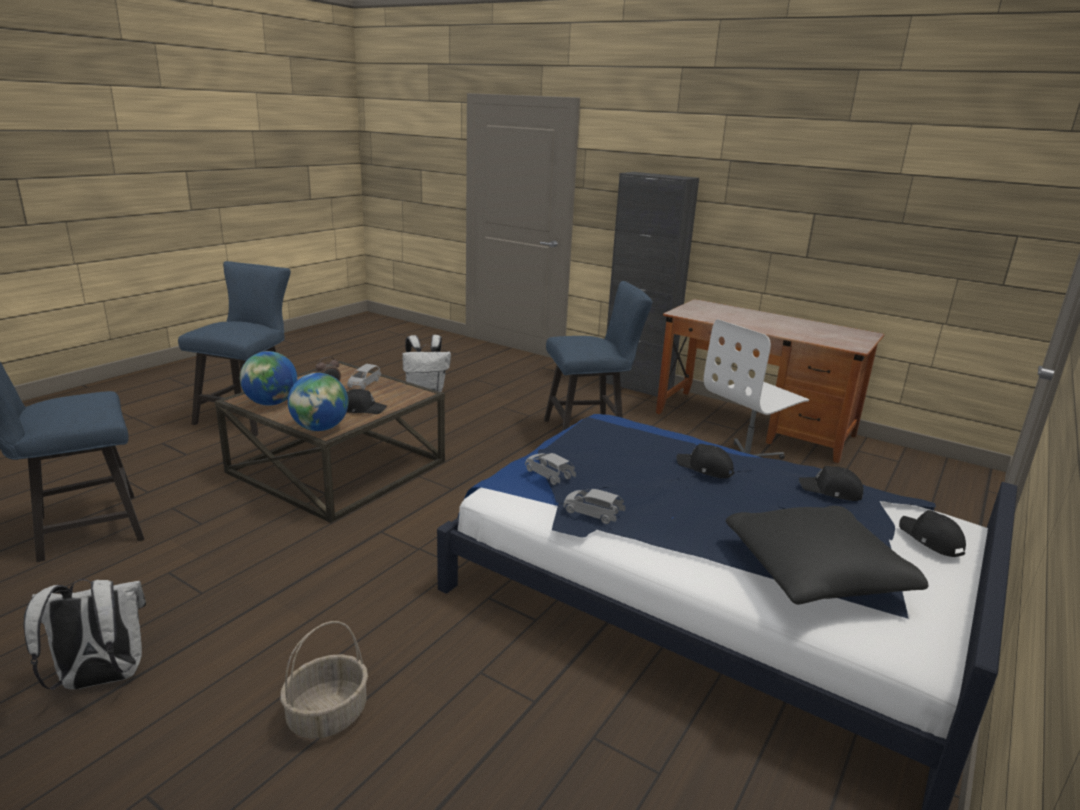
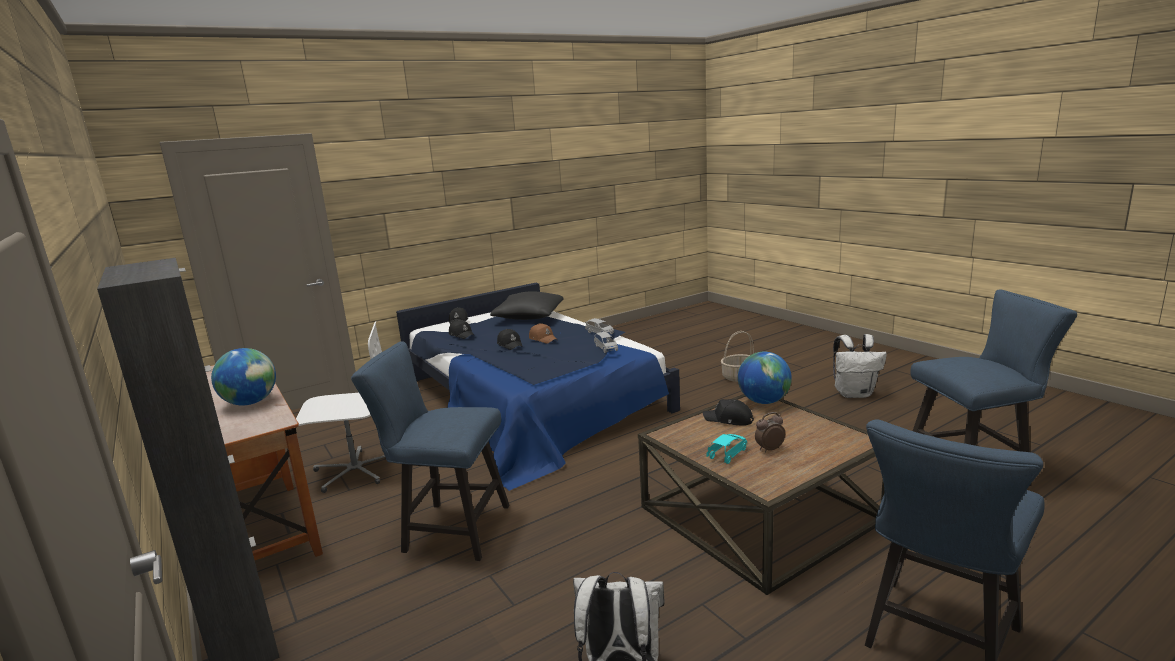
camera: 155 degrees left, 5 degrees down
globe [240,351,297,406] -> globe moved to [211,348,276,406]
grey toy car [347,364,381,390] -> turquoise toy car [706,434,747,464]
none -> brown cap [529,323,557,344]

